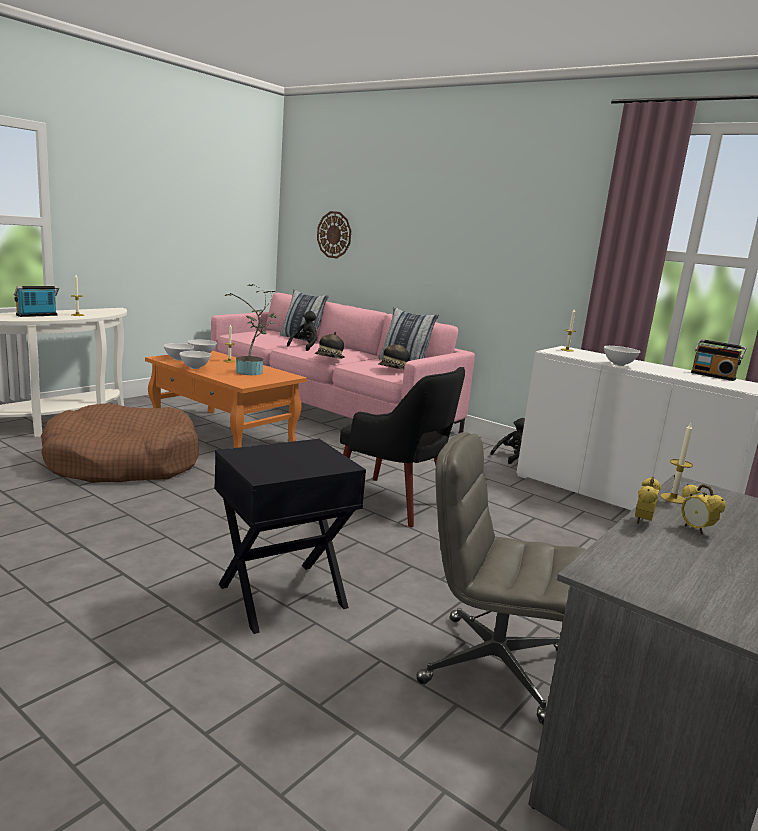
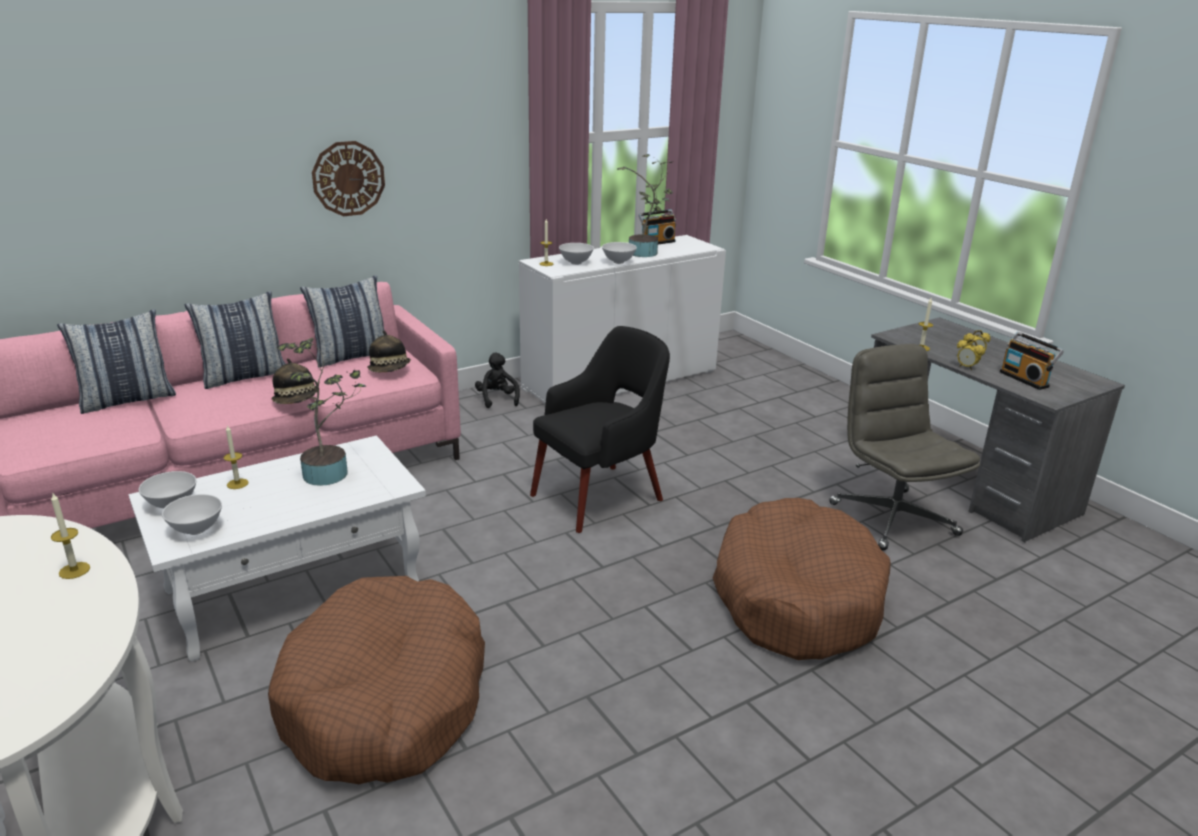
camera: 70 degrees left, 10 degrees up
radio [14,286,59,317] -> radio moved to [1000,332,1064,390]
orange coffee table [145,351,307,448] -> white coffee table [129,435,426,662]
white bowl [179,351,211,369] -> white bowl moved to [559,243,594,265]
black side table [214,439,366,634] -> brown dog bed [713,498,891,660]
black plush toy [287,311,317,351] -> none
wall clock [317,211,351,259] -> wall clock moved to [312,141,385,216]
grey office chair [416,432,586,724] -> grey office chair turned 120 degrees clockwise [829,344,980,551]
none -> pillow [185,291,286,389]
none -> potted plant [617,154,673,257]

